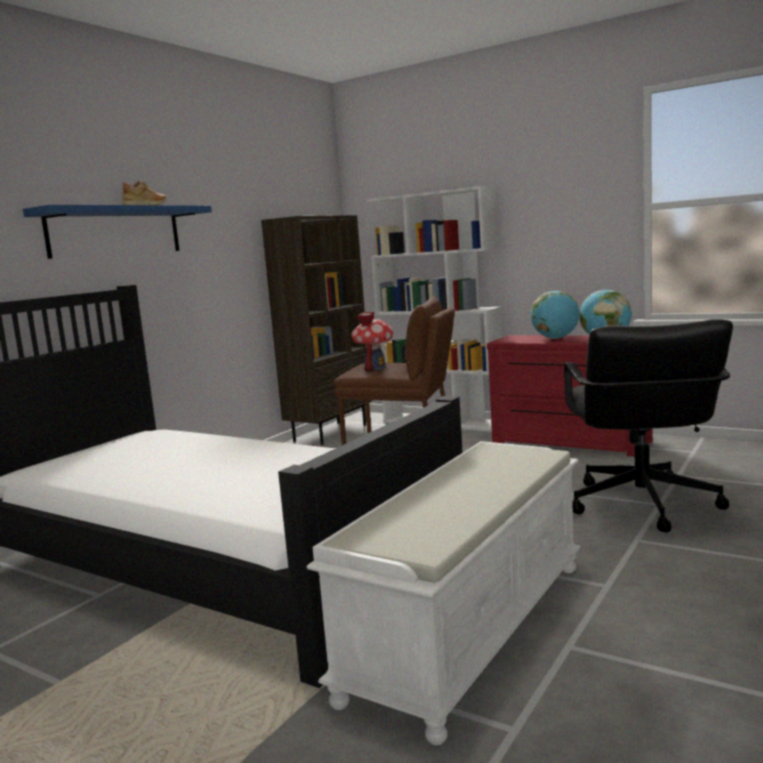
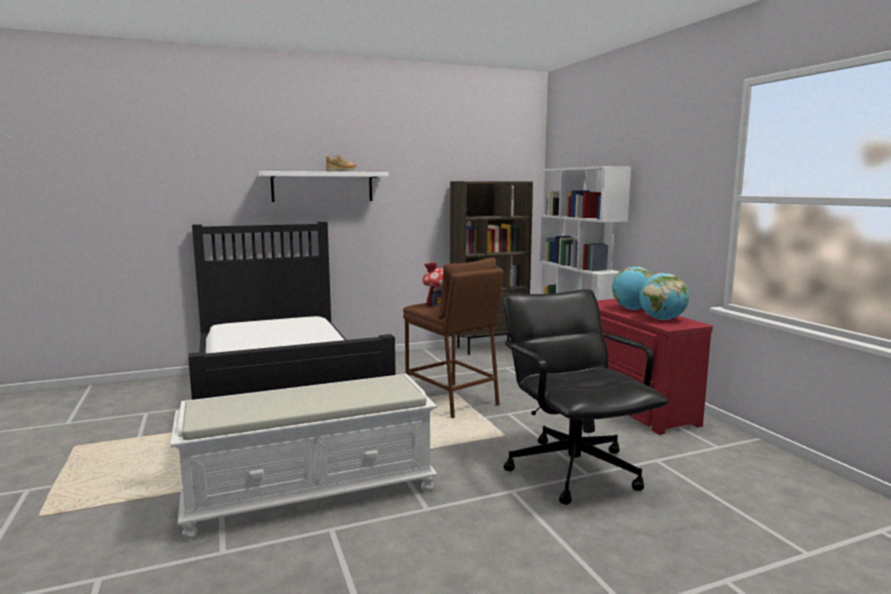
camera: 35 degrees right, 0 degrees up
blue shelf [23,205,212,259] -> white shelf [259,171,389,202]
black office chair [564,319,733,532] -> black office chair turned 120 degrees clockwise [503,289,669,505]

